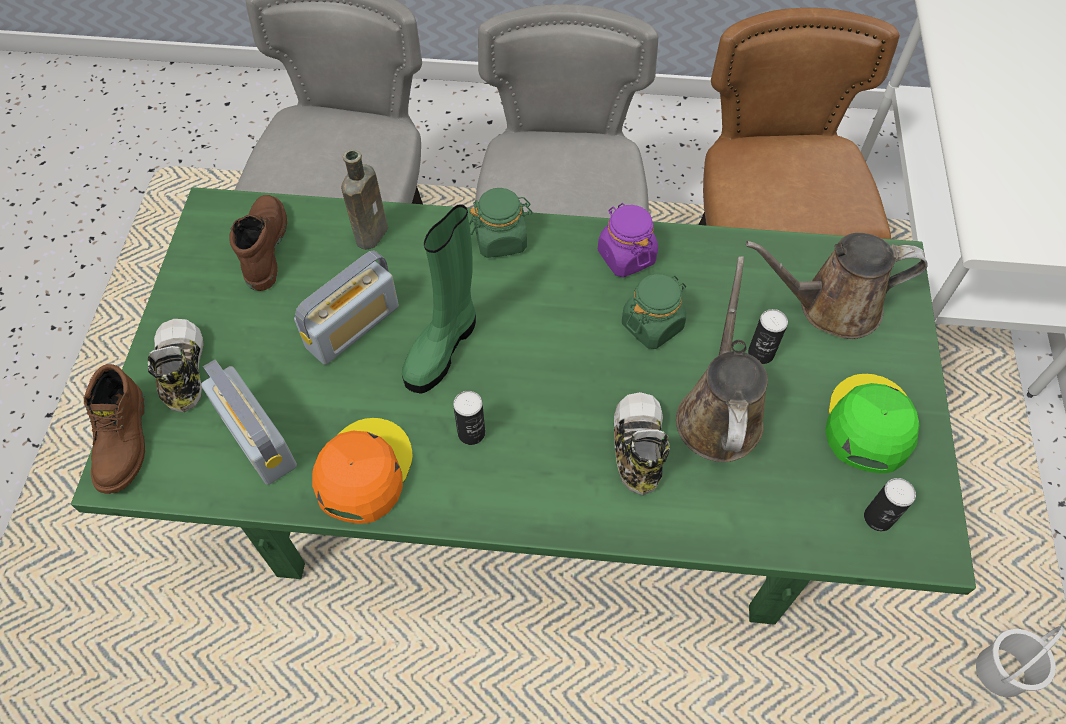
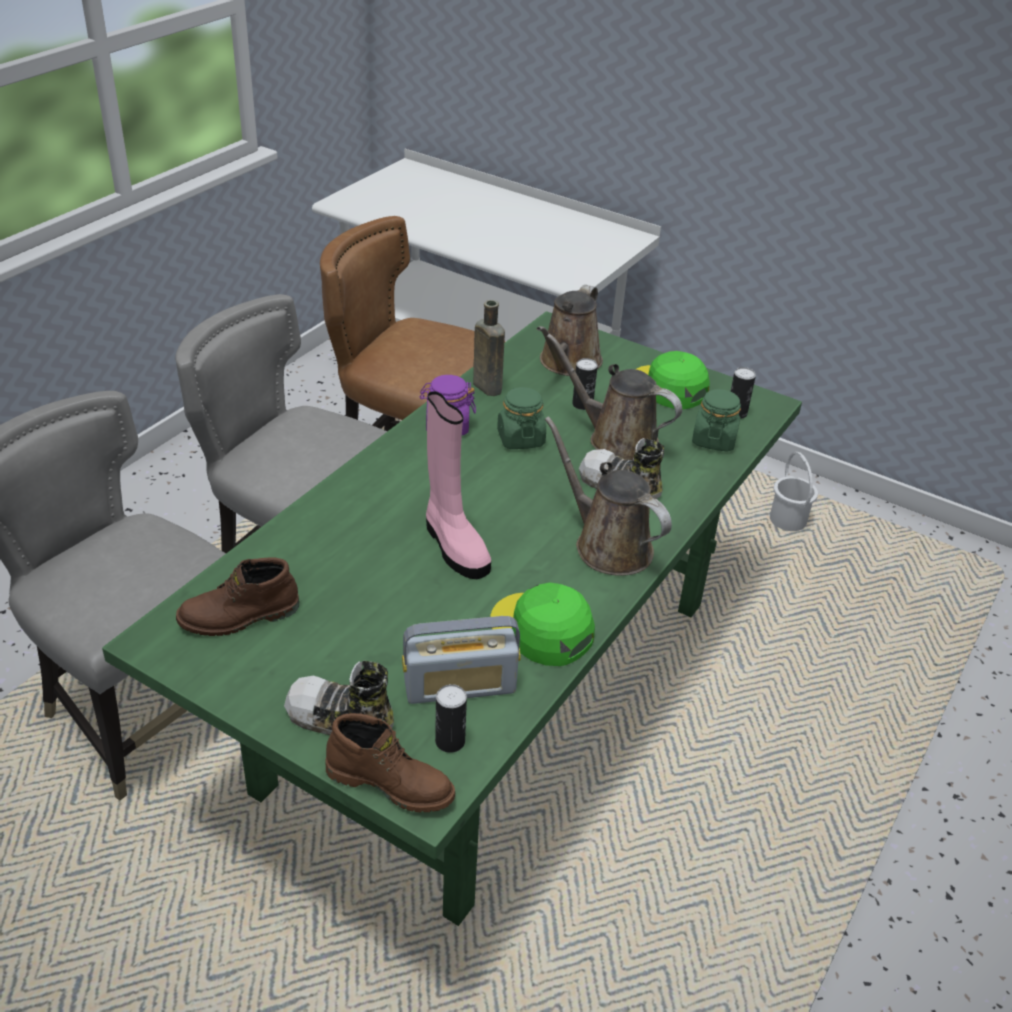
camera: 65 degrees left, 20 degrees down
brown boot [229,195,287,291] -> brown boot turned 45 degrees counterclockwise [176,557,299,636]
radio [294,250,399,365] -> none
orange cap [312,418,413,524] -> green cap [490,583,595,666]
brown bottle [341,149,388,250] -> brown bottle moved to [473,300,505,396]
green boot [402,204,476,394] -> pink boot [426,391,491,579]
can [453,391,485,445] -> can moved to [435,684,467,753]
green jar [469,188,533,258] -> green jar moved to [692,389,741,452]
none -> brown watering can [545,416,672,576]

